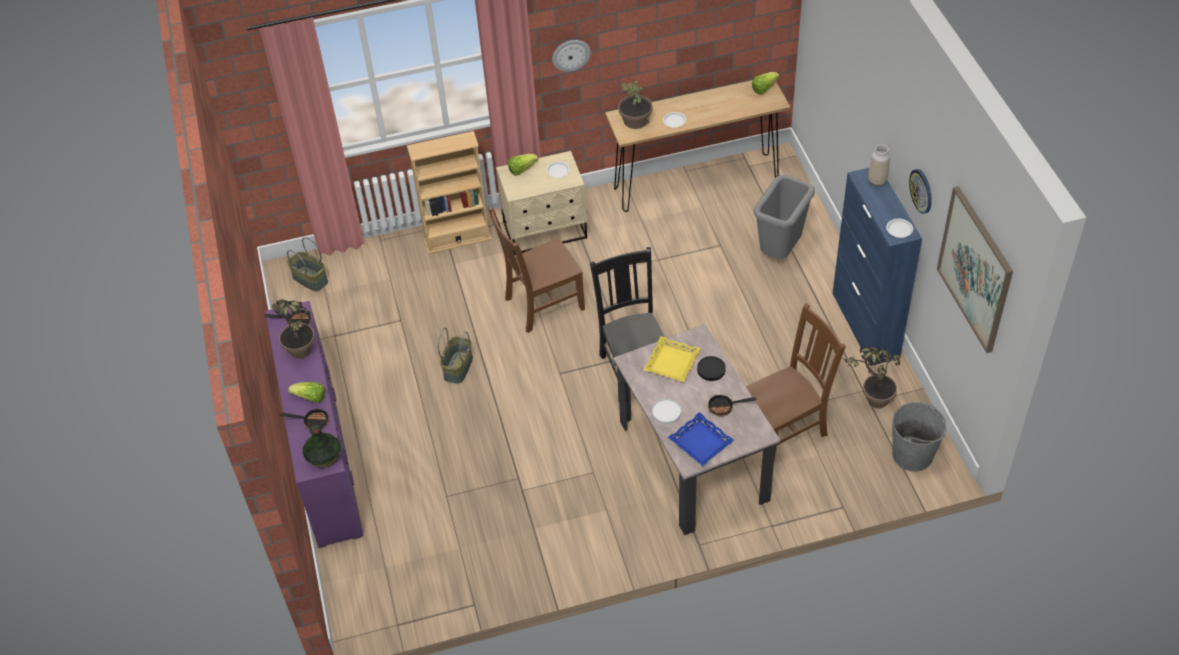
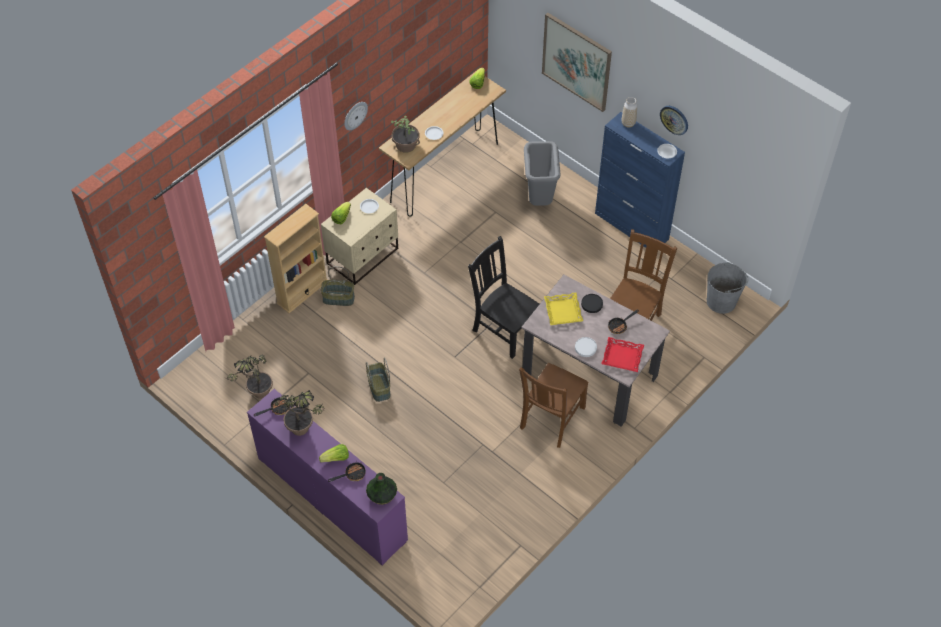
camera: 35 degrees left, 5 degrees up
basket [287,237,328,292] -> basket moved to [321,266,355,306]
brown chair [488,207,585,333] -> brown chair moved to [519,363,589,448]
blue tray [668,412,734,466] -> red tray [601,337,644,372]
potted plant [843,347,900,408] -> potted plant moved to [226,354,273,399]
picture [937,186,1013,353] -> picture moved to [542,13,612,112]

